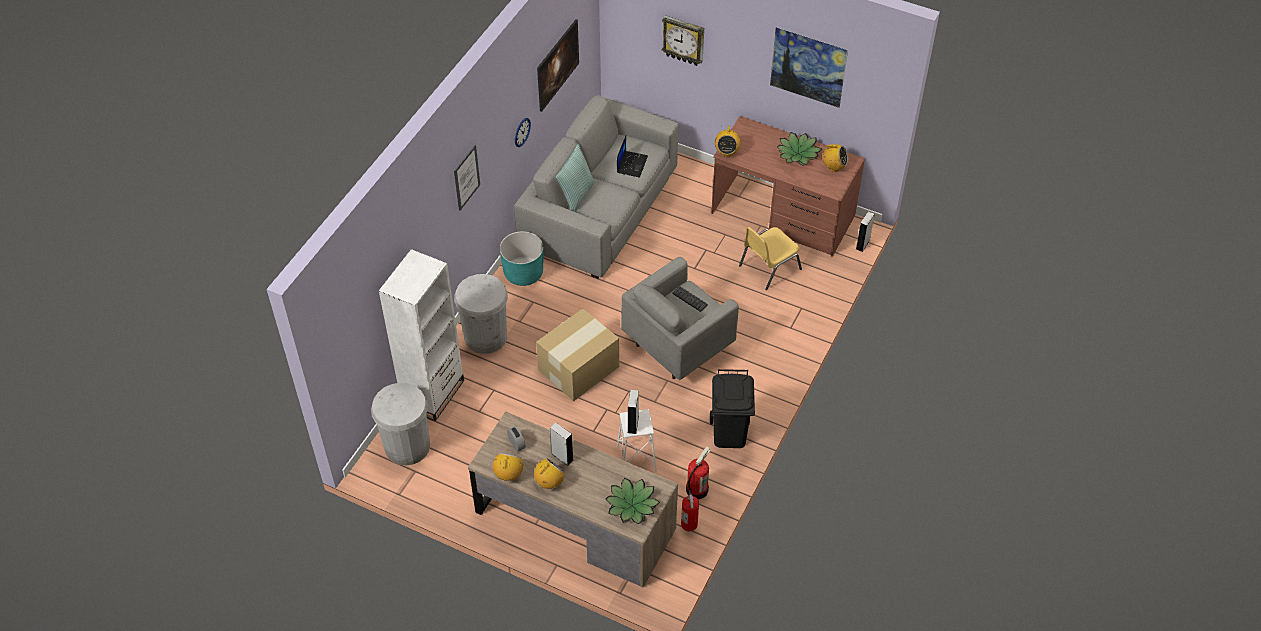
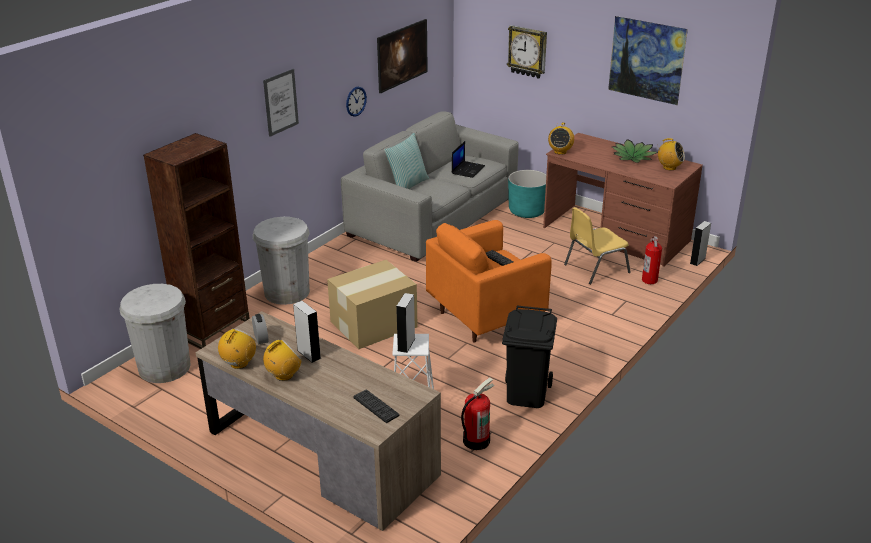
camera: 10 degrees right, 20 degrees down
white bookcase [379,249,464,421] -> brown bookcase [143,133,250,349]
turquoise planter [500,231,543,286] -> turquoise planter moved to [508,170,546,218]
potted plant [605,477,660,524] -> keyboard [353,389,399,423]
grey armchair [621,257,739,380] -> orange armchair [426,220,552,342]
fire extinguisher [681,490,699,531] -> fire extinguisher moved to [642,236,662,284]

